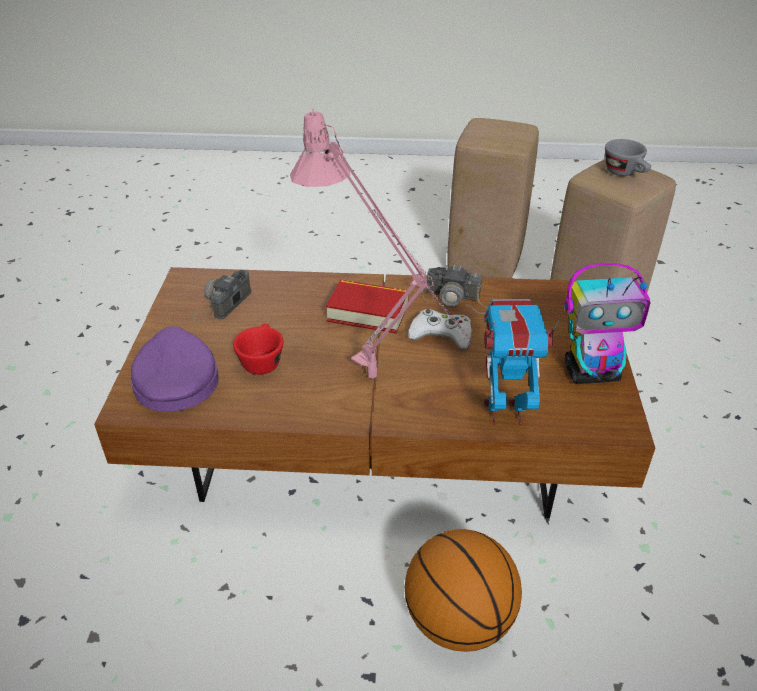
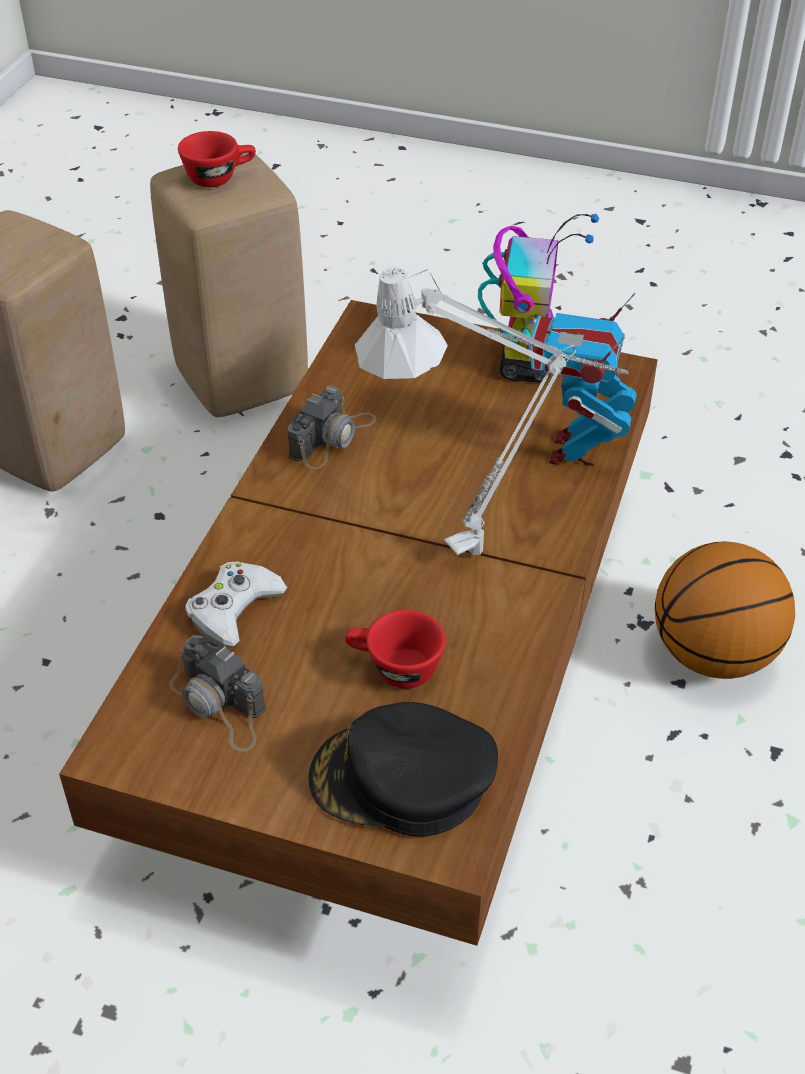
camera: 75 degrees left, 5 degrees up
purple cap [131,326,219,412] -> black cap [309,702,498,837]
pink table lamp [290,109,471,378] -> grey table lamp [355,267,629,557]
book [326,280,409,334] -> none
white game controller [408,309,472,349] -> white game controller moved to [185,561,288,648]
grey cup [605,139,651,176] -> red cup [178,131,256,187]

